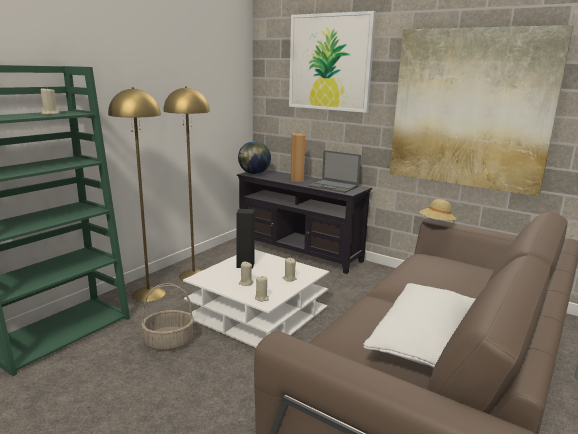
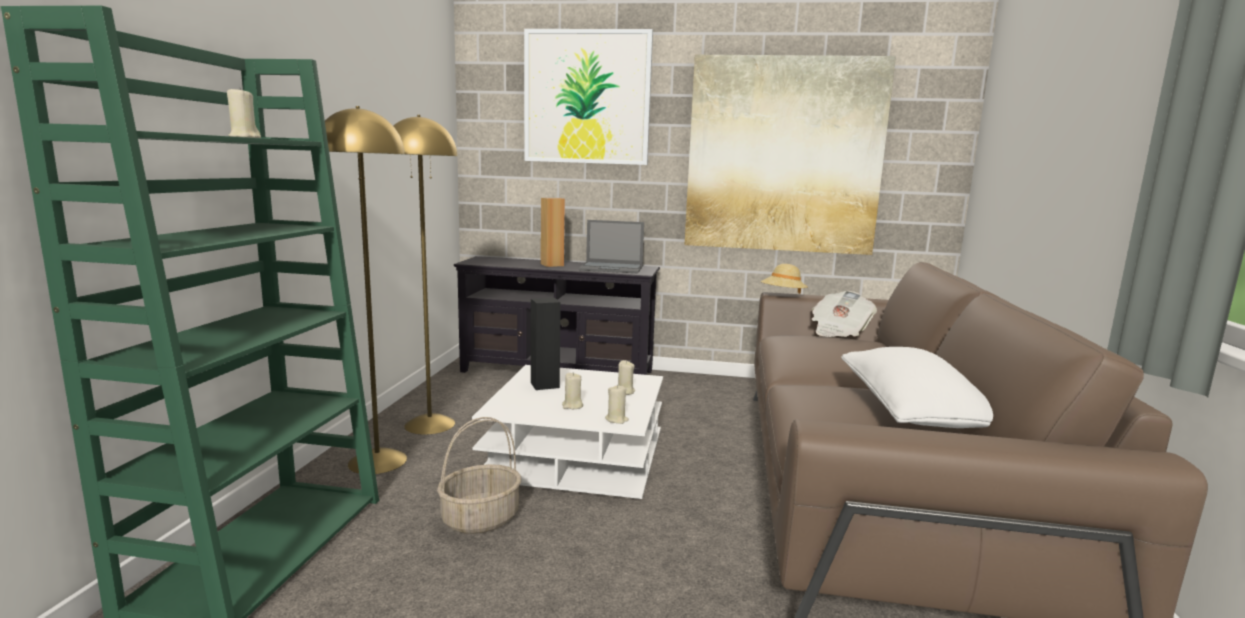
camera: 25 degrees left, 5 degrees down
globe [238,141,271,174] -> none
none -> newspaper [811,291,877,337]

